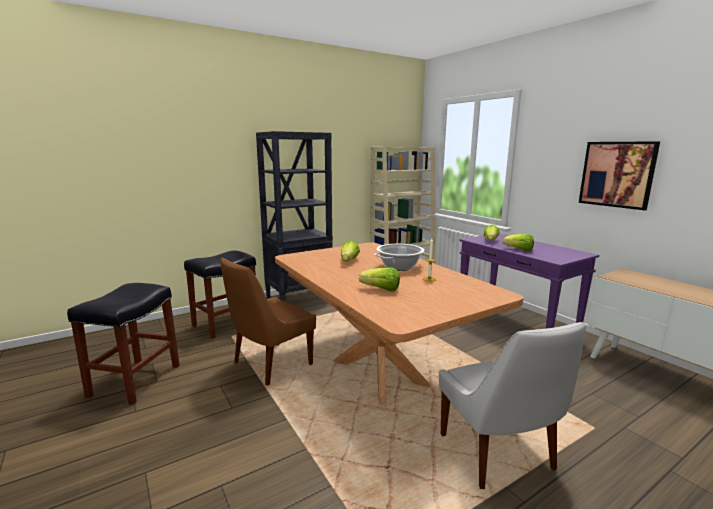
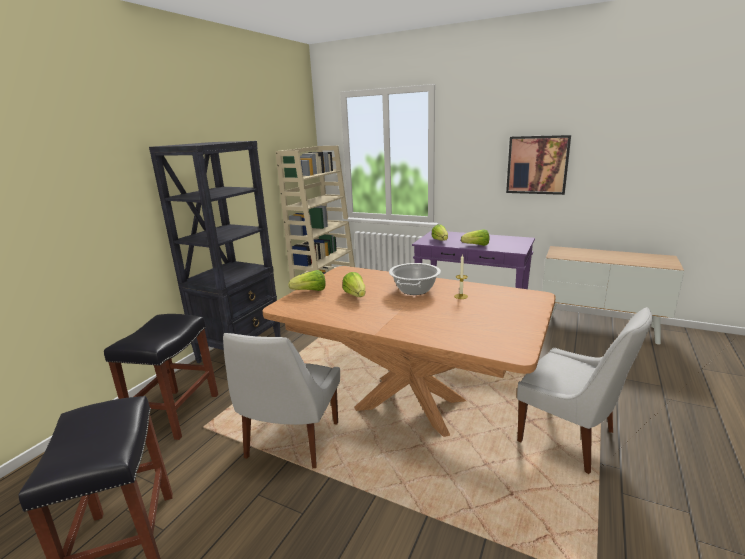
camera: 30 degrees left, 5 degrees up
brown chair [220,258,316,386] -> white chair [223,333,340,468]
lettuce [359,267,400,291] -> lettuce moved to [288,270,326,291]

